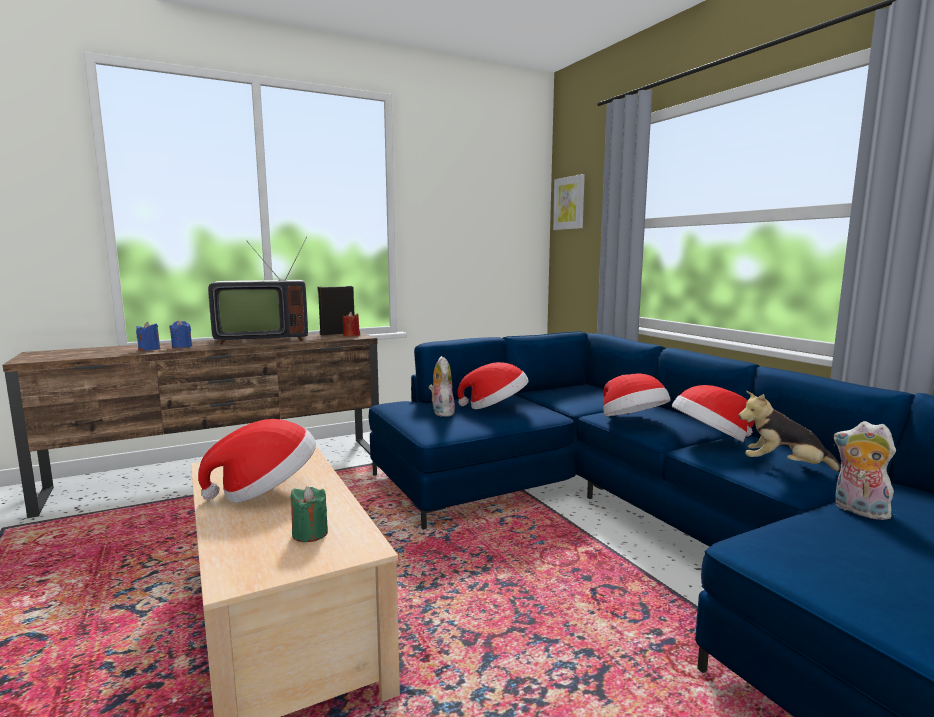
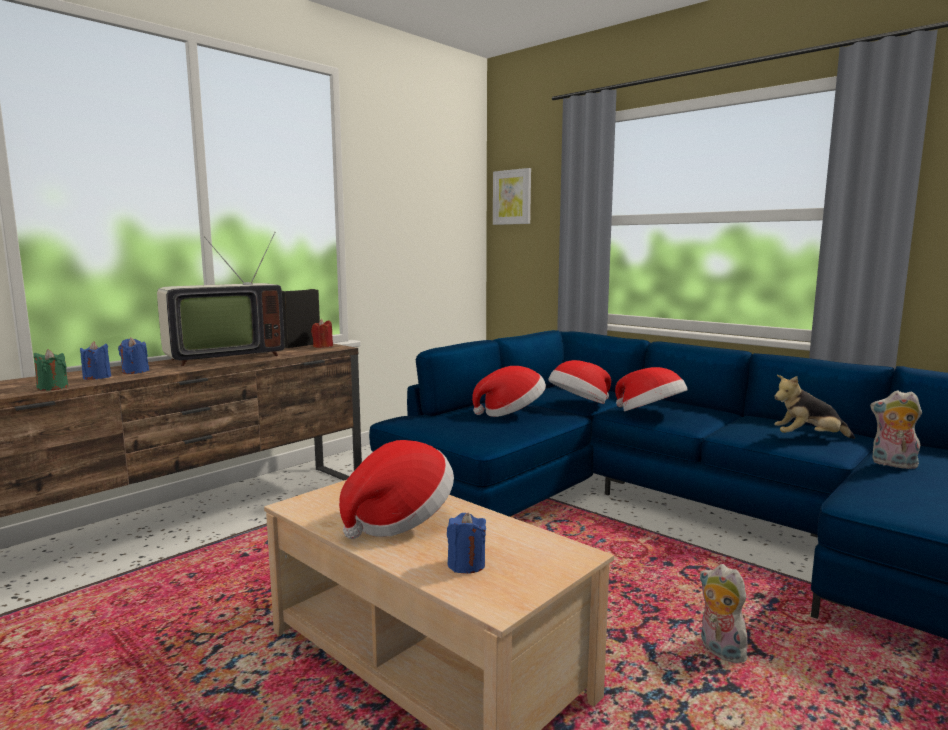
camera: 20 degrees left, 0 degrees up
green candle [290,486,328,542] -> green candle moved to [33,349,68,391]
plush toy [428,356,455,417] -> plush toy moved to [699,564,748,663]
hat [672,385,755,442] -> hat moved to [548,360,611,404]
none -> blue candle [447,512,486,574]

